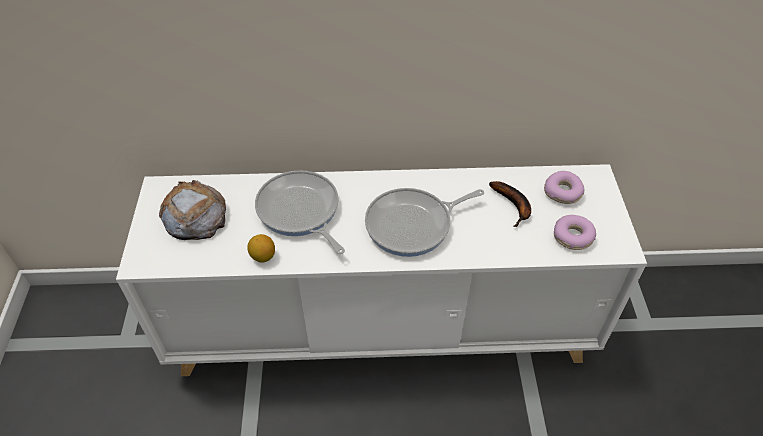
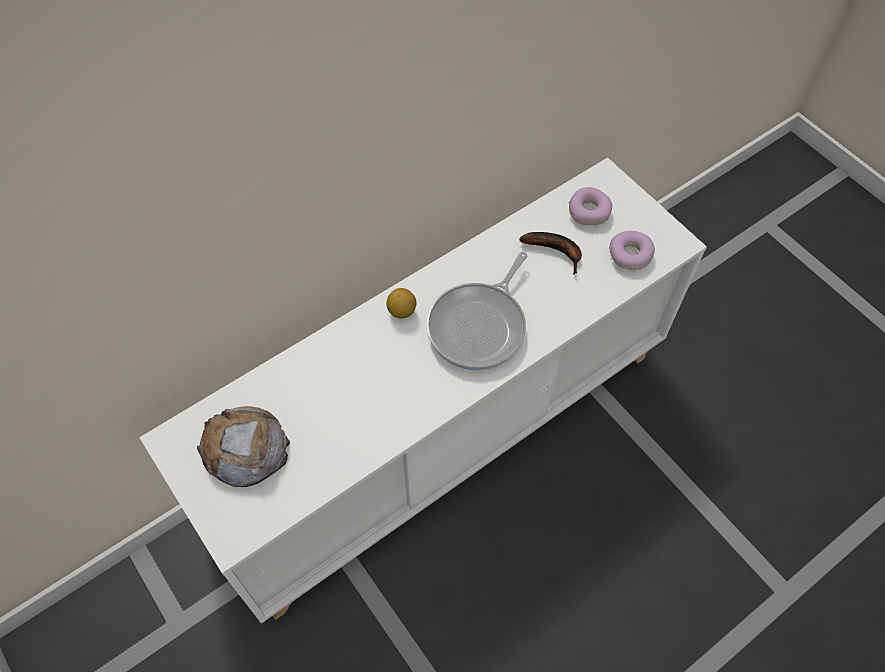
camera: 35 degrees left, 10 degrees up
lemon [247,234,275,263] -> lemon moved to [386,288,416,318]
frying pan [255,170,345,254] -> none

